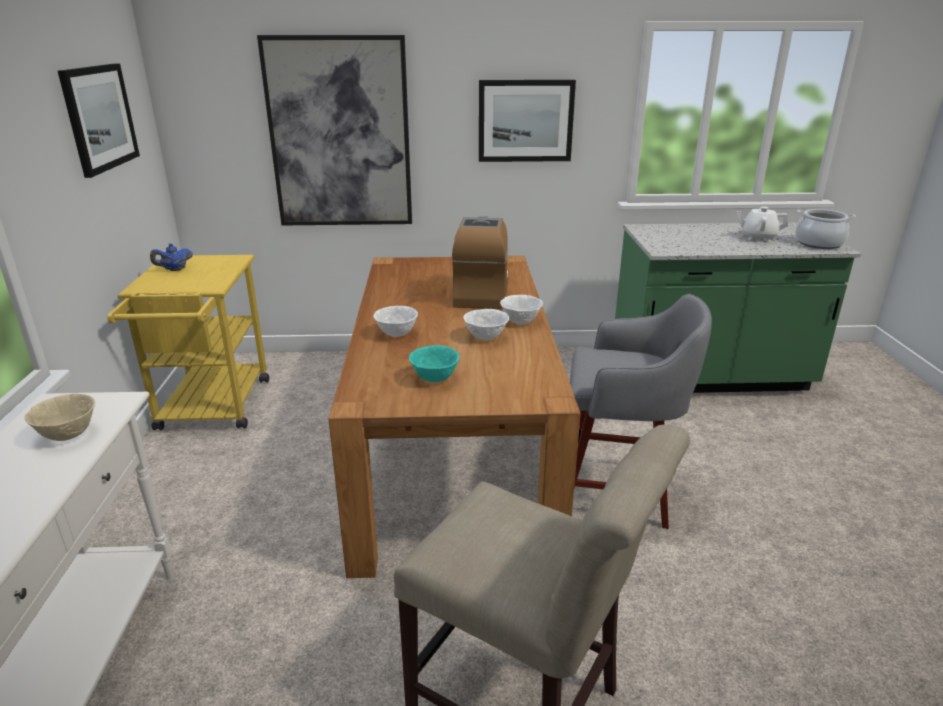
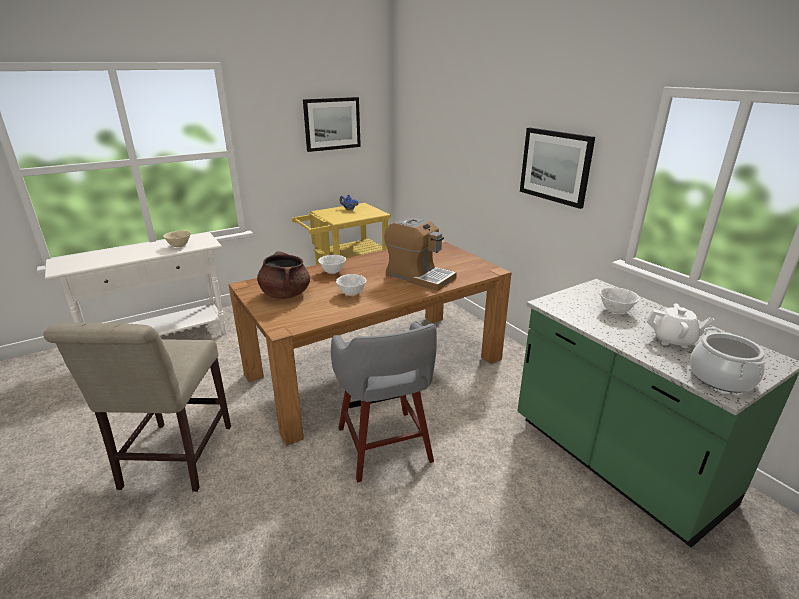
camera: 60 degrees right, 0 degrees up
picture [257,35,412,225] -> none
turquoise bowl [409,345,459,382] -> brown cooking pot [257,251,310,299]
coffee machine [452,217,509,309] -> coffee machine turned 60 degrees clockwise [384,216,457,291]
white bowl [500,295,543,324] -> white bowl moved to [600,287,640,313]
white teapot [736,206,788,242] -> white teapot turned 120 degrees clockwise [646,304,714,348]

